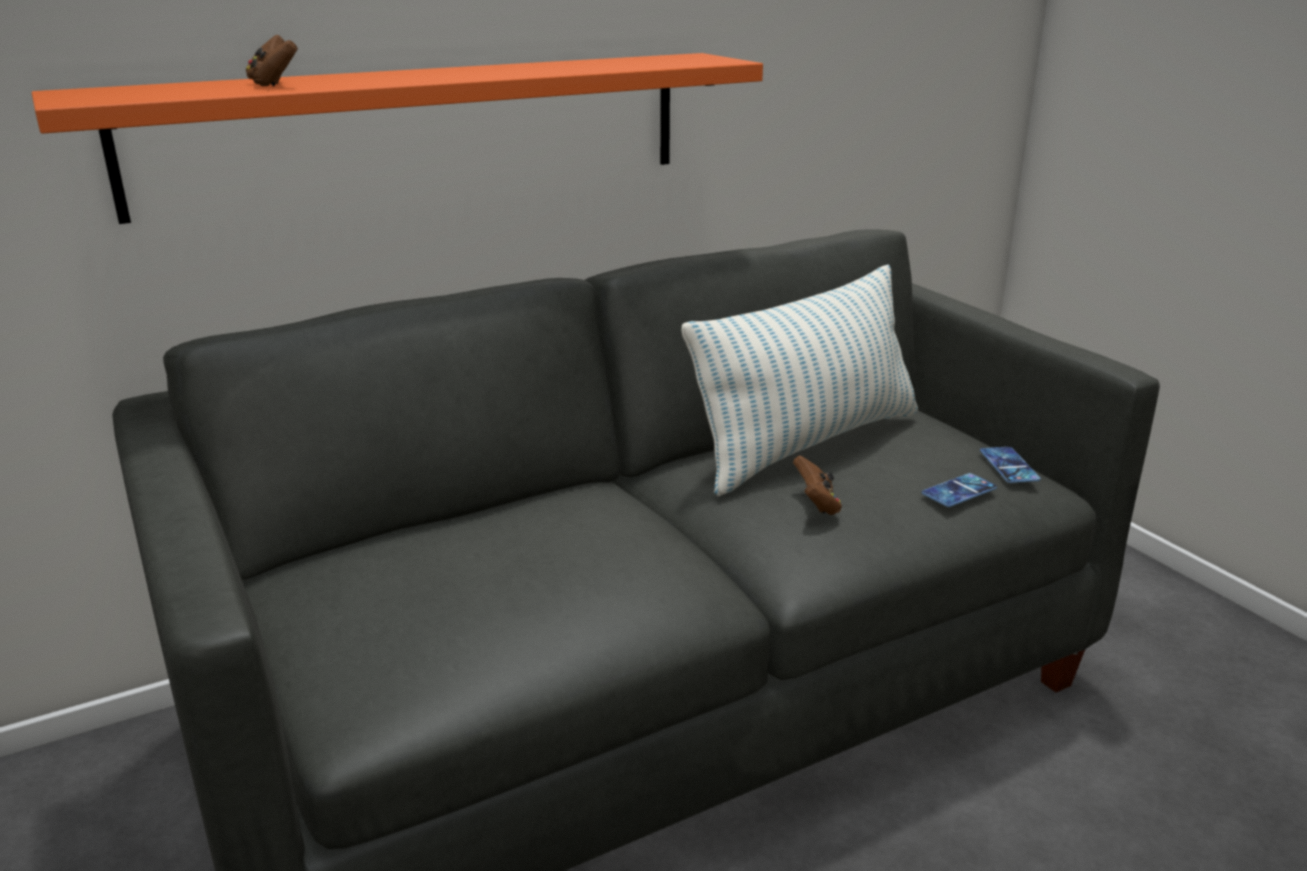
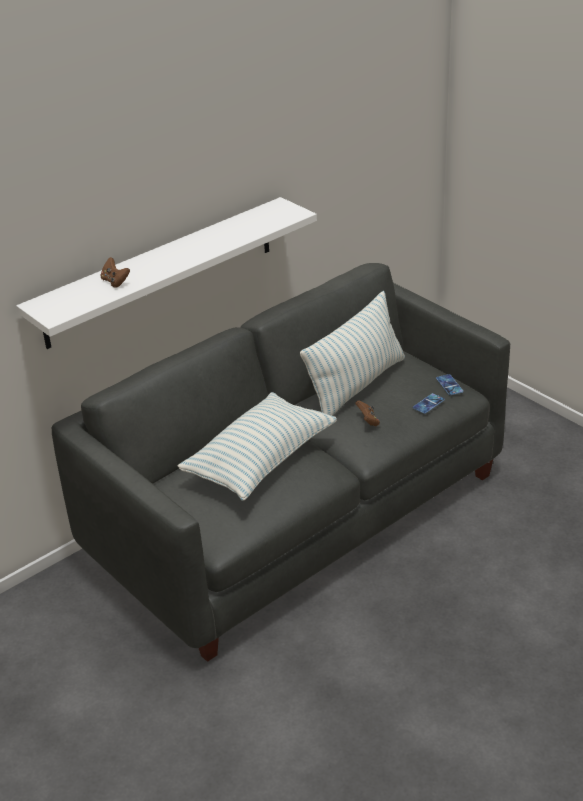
camera: 10 degrees left, 10 degrees up
orange shelf [32,53,763,224] -> white shelf [16,197,317,349]
none -> pillow [178,392,337,501]

